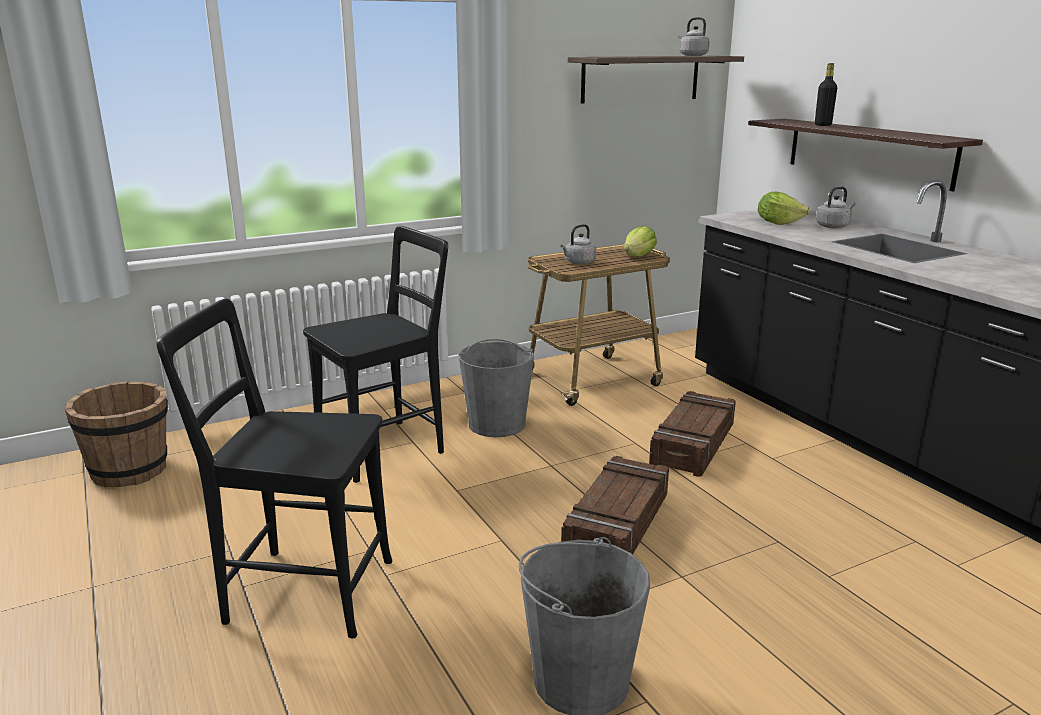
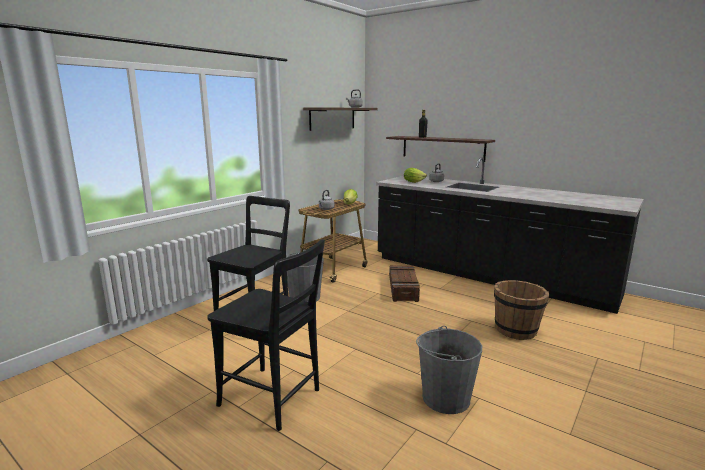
camera: 25 degrees left, 5 degrees down
brown bucket [65,381,168,487] -> brown bucket moved to [494,280,549,340]
black chair [156,299,392,638] -> black chair turned 135 degrees counterclockwise [207,239,325,431]
crate [561,456,669,555] -> none

